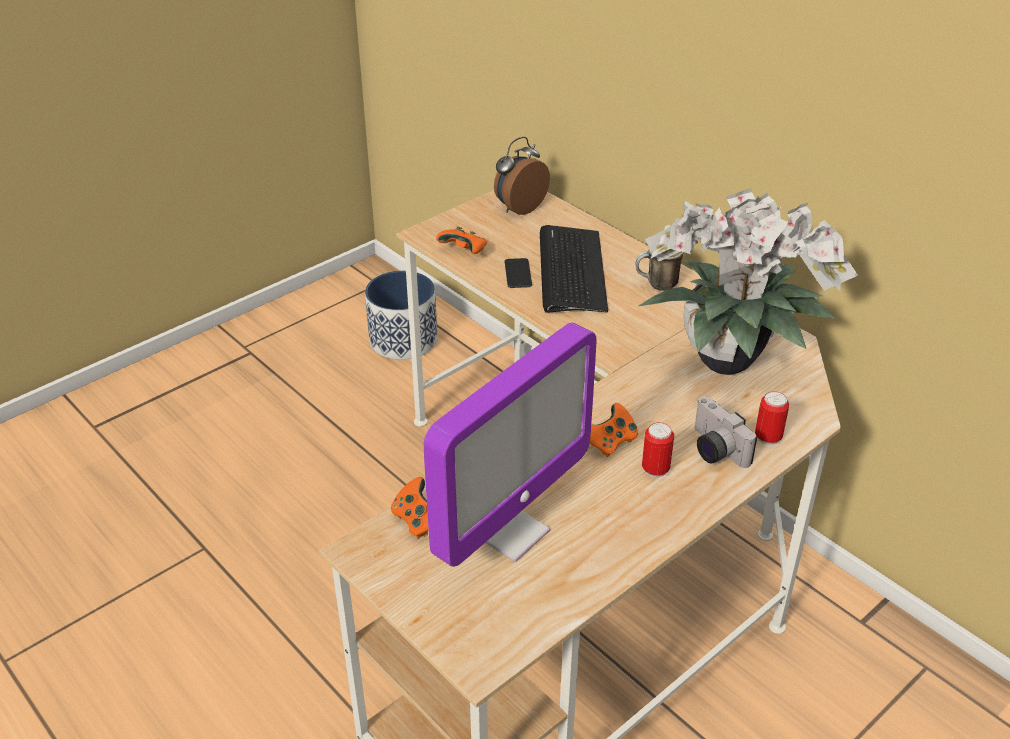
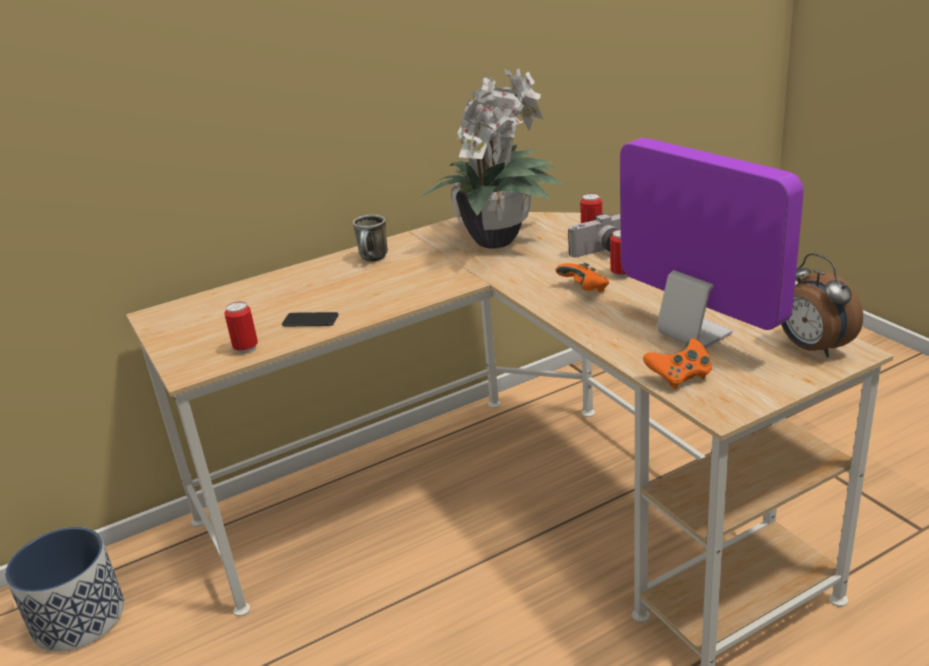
camera: 75 degrees left, 10 degrees down
orange game controller [436,226,487,254] -> can [224,302,258,354]
alarm clock [494,136,550,215] -> alarm clock moved to [781,253,863,358]
keyboard [540,225,608,312] -> none

